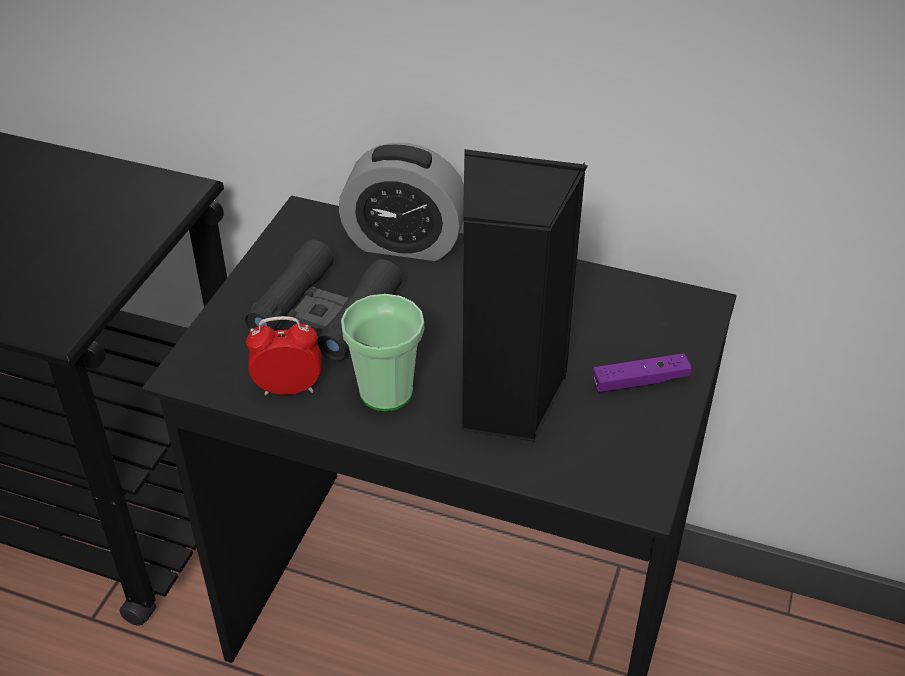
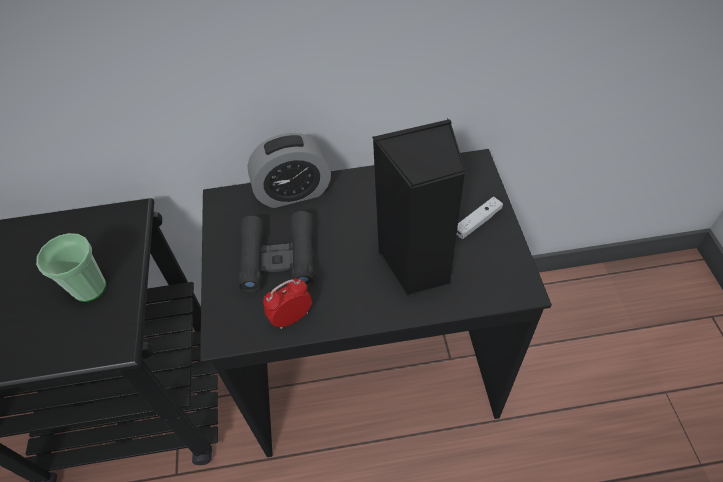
camera: 25 degrees left, 10 degrees up
cup [341,294,424,411] -> cup moved to [36,233,106,302]
purple game controller [593,353,692,393] -> white game controller [457,197,503,239]

